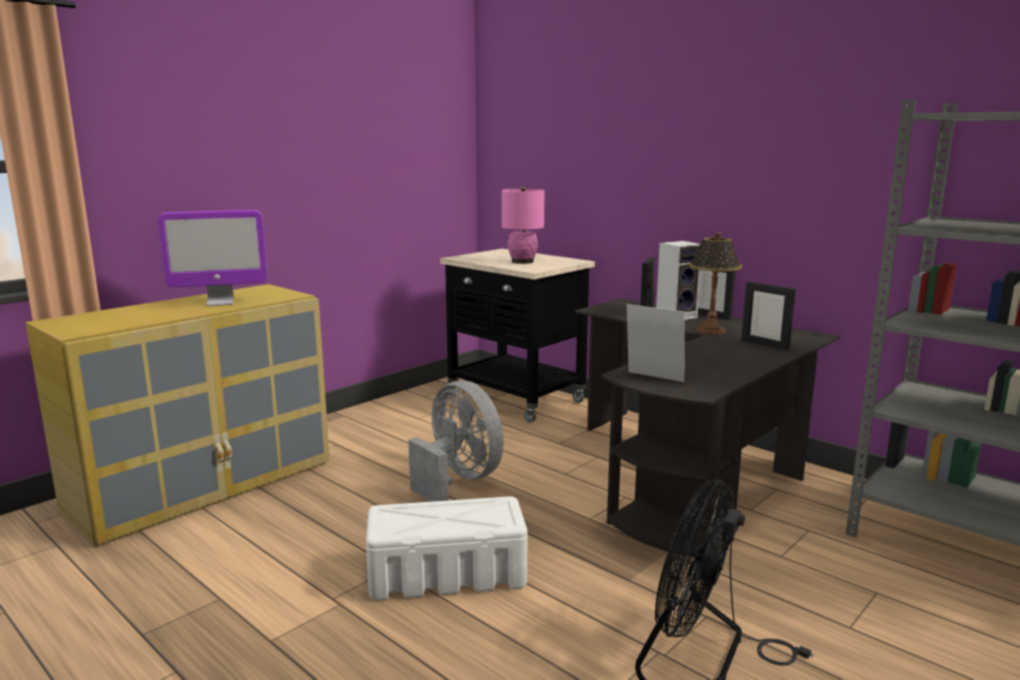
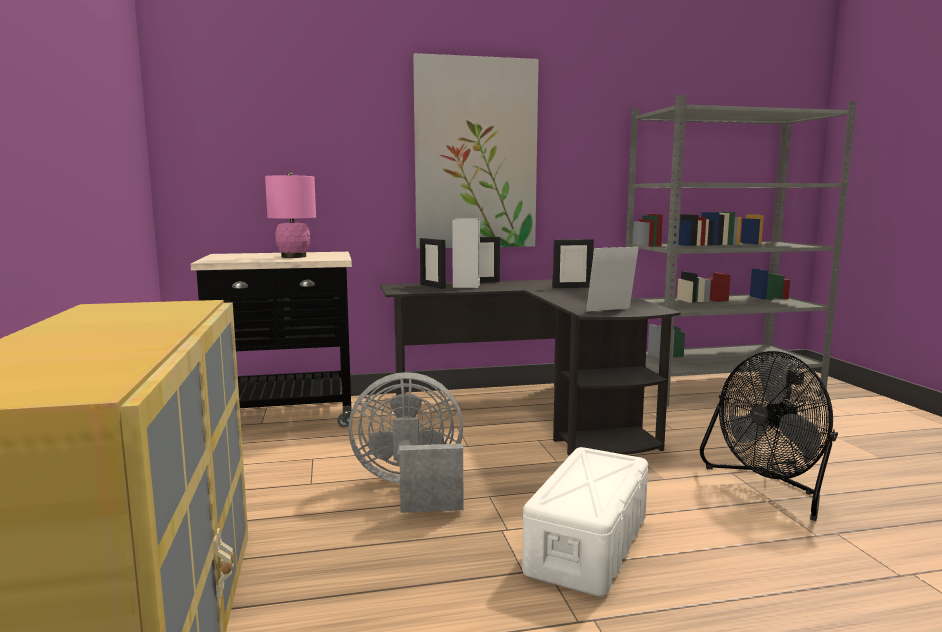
camera: 55 degrees left, 5 degrees down
monitor [157,210,268,306] -> none
table lamp [689,232,742,335] -> none
none -> picture [413,53,539,249]

